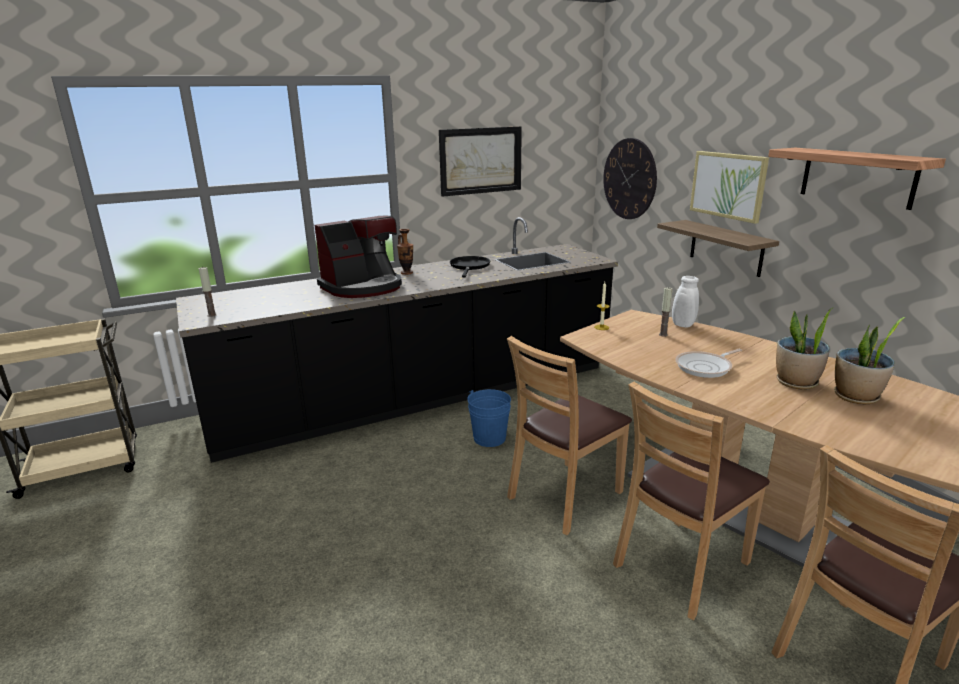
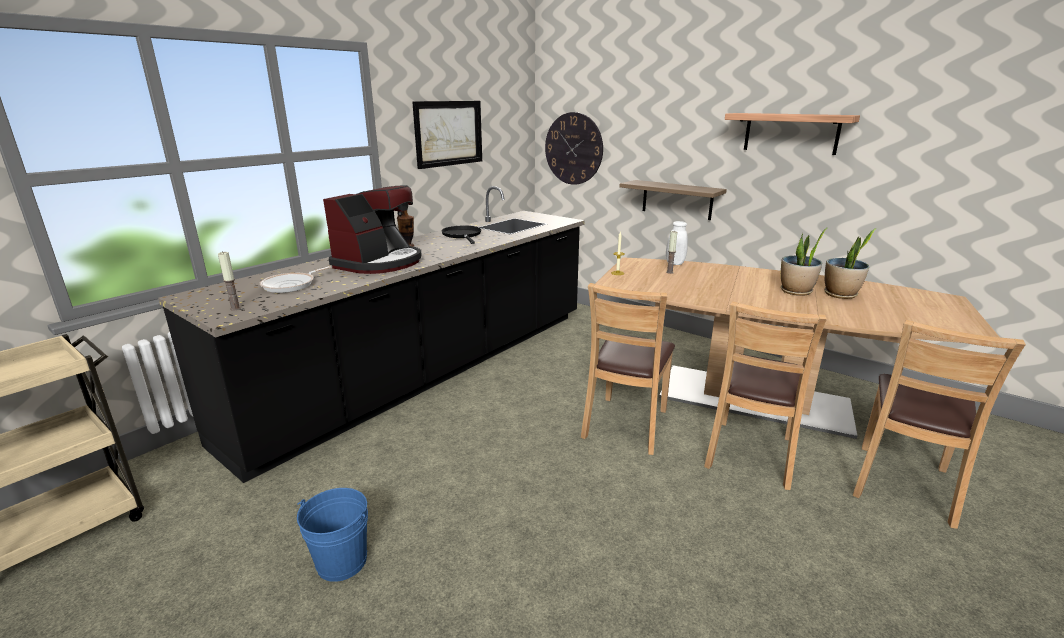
camera: 25 degrees left, 0 degrees up
blue bucket [467,389,511,447] -> blue bucket moved to [297,488,368,582]
frying pan [675,349,742,378] -> frying pan moved to [260,266,331,293]
picture [690,151,769,224] -> none

